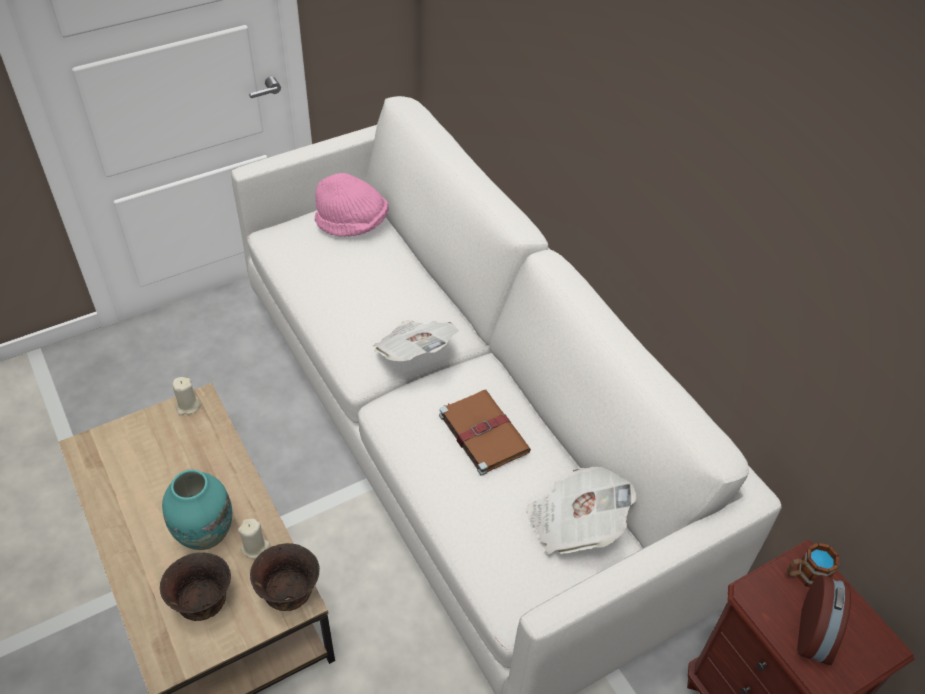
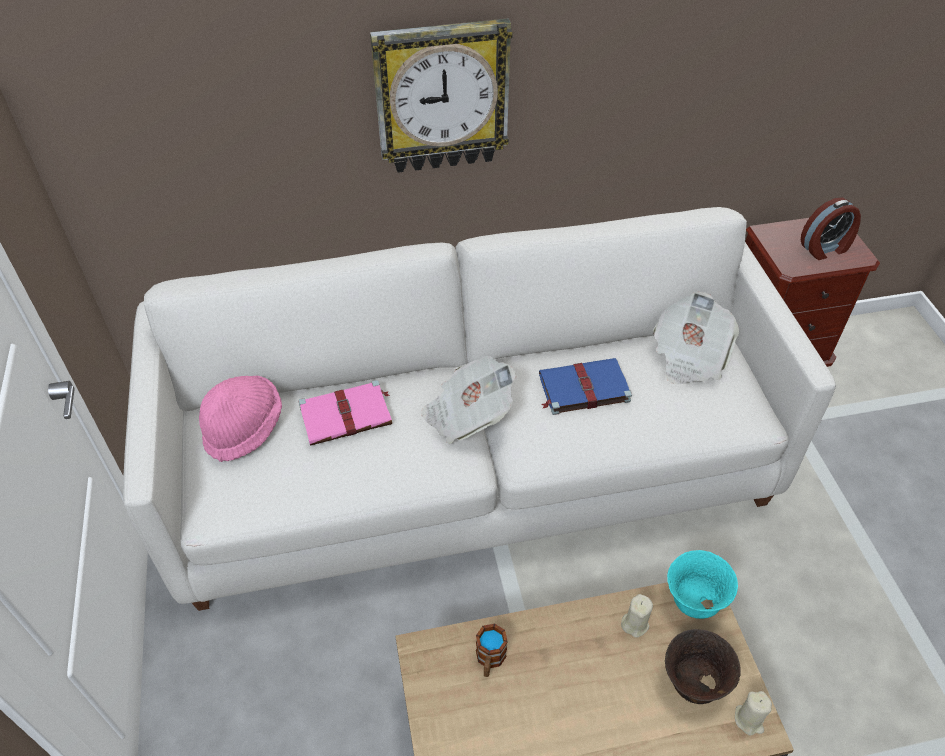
camera: 70 degrees left, 0 degrees up
turquoise vase [162,470,232,550] -> none
beige candle [172,377,201,415] -> beige candle moved to [735,691,772,735]
brown bowl [250,543,320,611] -> turquoise bowl [667,550,738,619]
brown book [439,390,531,476] -> blue book [539,358,632,415]
mug [787,542,839,587] -> mug moved to [476,624,508,677]
alarm clock [797,575,851,665] -> alarm clock turned 120 degrees clockwise [801,198,861,260]
none -> pink book [298,380,392,446]
none -> wall clock [370,19,513,173]

